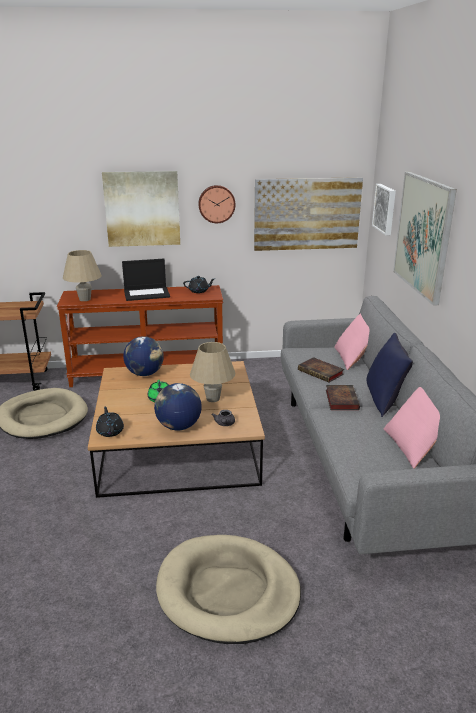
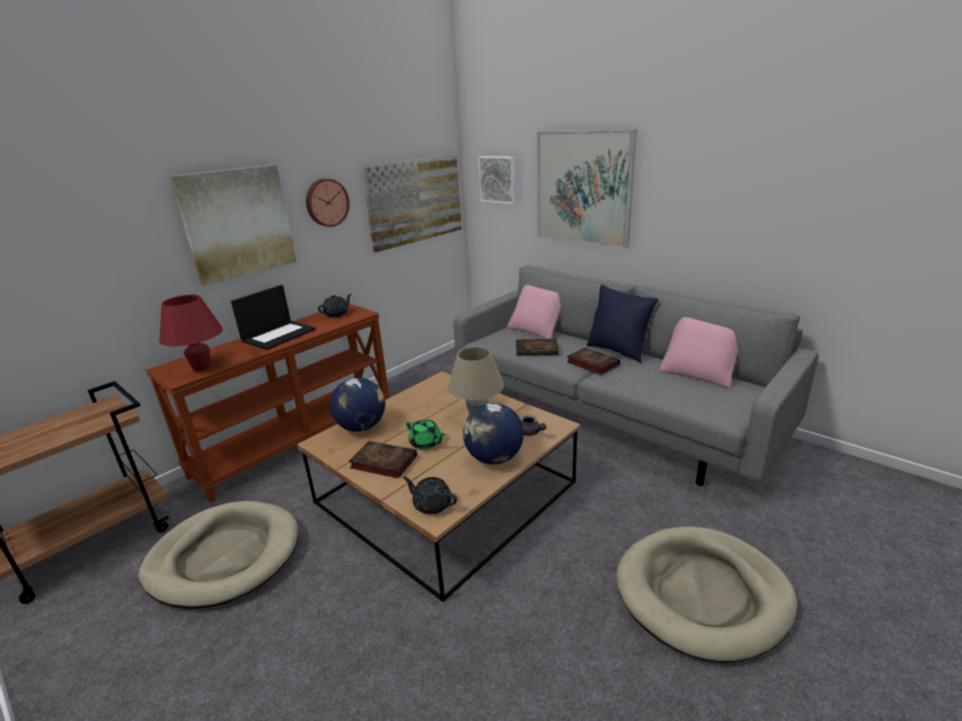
camera: 40 degrees left, 0 degrees up
beige table lamp [63,250,102,301] -> red table lamp [159,294,223,371]
none -> book [348,441,417,479]

